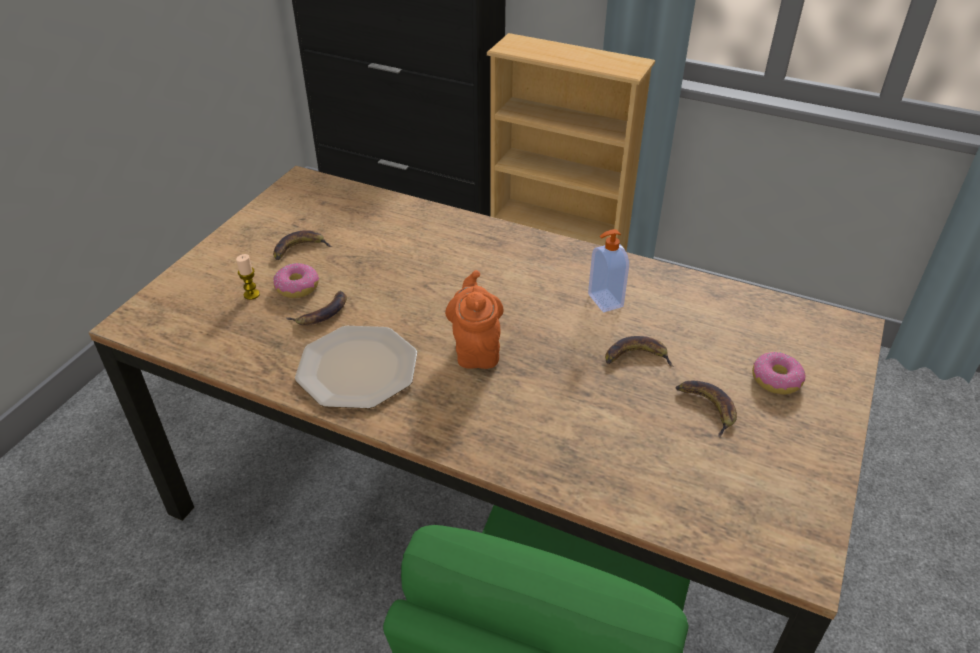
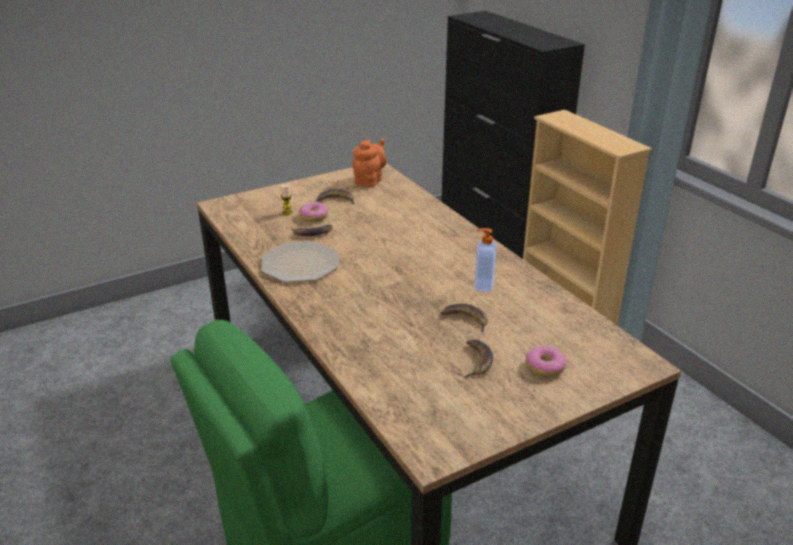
camera: 35 degrees right, 10 degrees down
orange teapot [445,270,504,369] -> orange teapot moved to [352,138,387,188]

